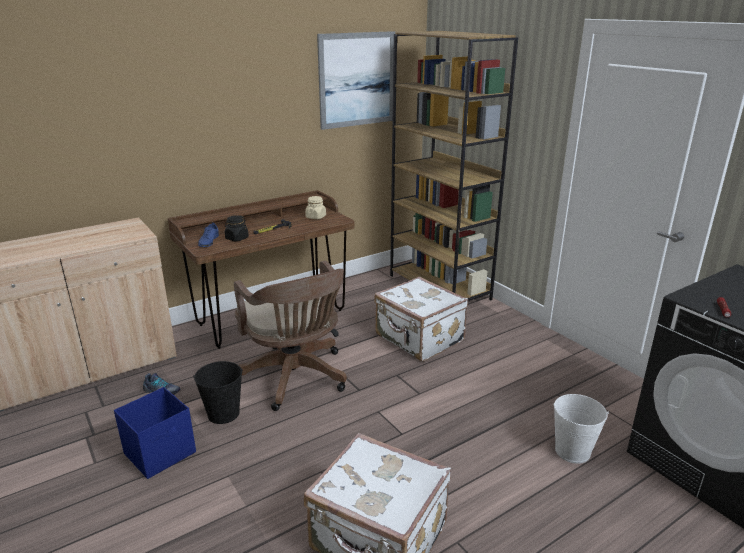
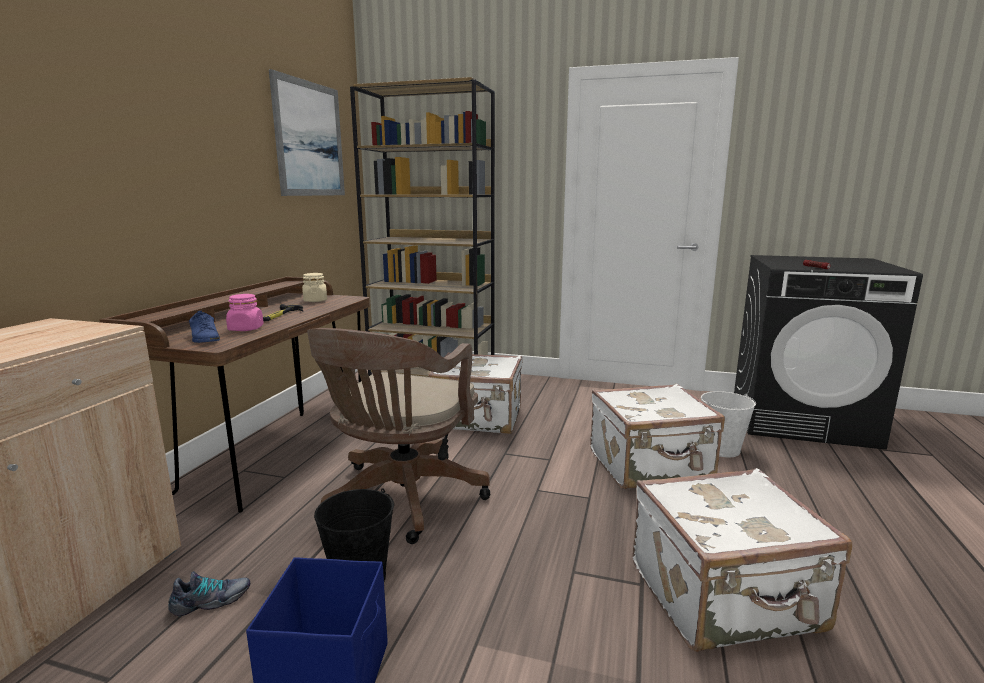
camera: 40 degrees left, 10 degrees down
black jar [225,215,249,241] -> pink jar [226,294,264,331]
brown office chair [234,261,347,411] -> brown office chair turned 90 degrees clockwise [307,328,491,544]
none -> white suitcase [590,384,725,489]

